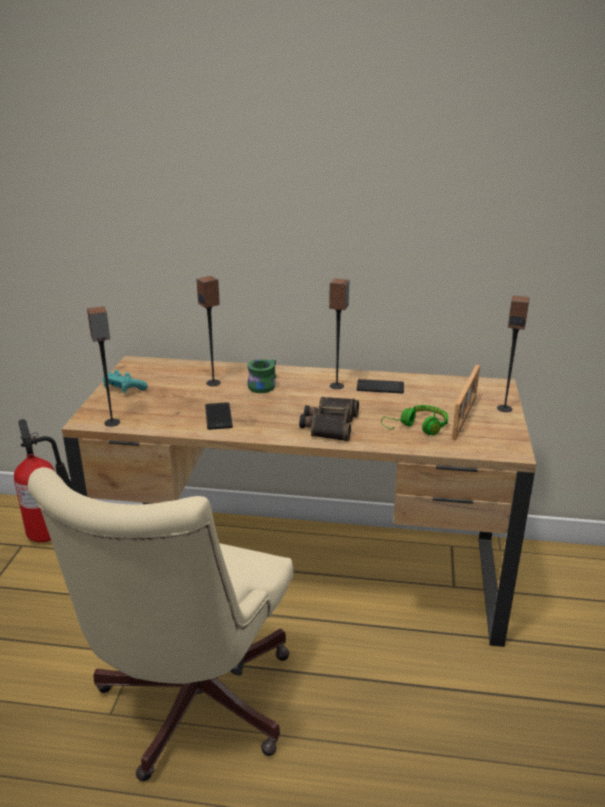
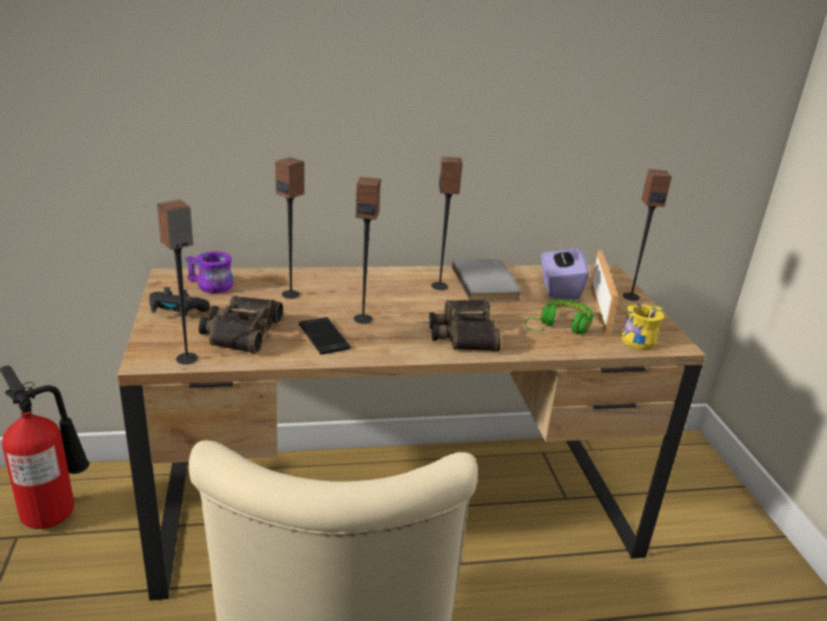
camera: 20 degrees left, 0 degrees up
turquoise game controller [103,370,148,393] -> black game controller [149,287,210,317]
green mug [247,359,276,393] -> none
phone [357,379,404,394] -> grey book [452,259,522,302]
none -> purple mug [185,251,233,293]
none -> binoculars [199,296,283,353]
none -> speaker [354,177,381,324]
none -> purple tissue box [541,242,589,299]
none -> yellow mug [621,304,664,349]

